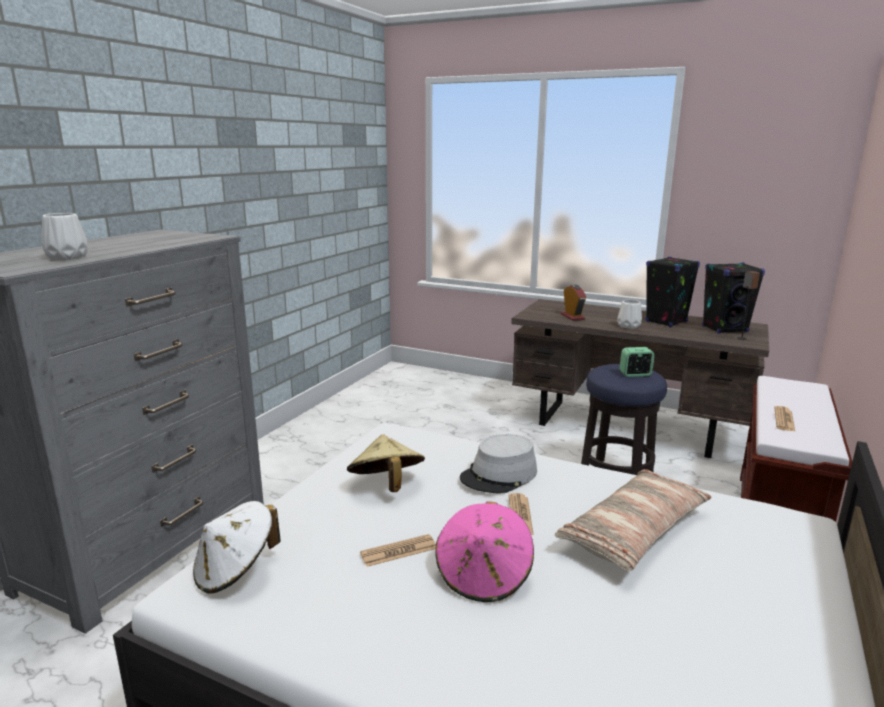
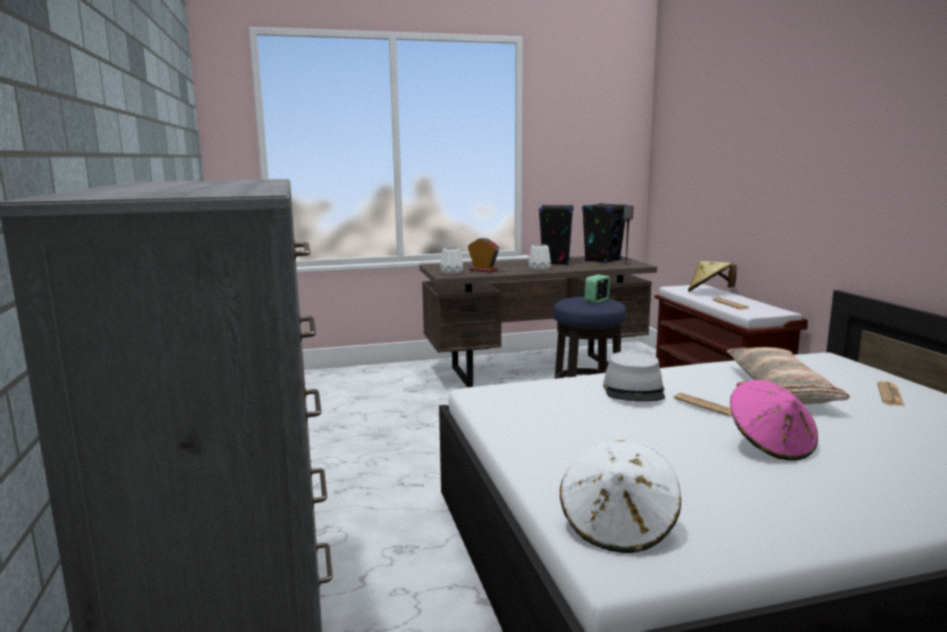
camera: 40 degrees left, 5 degrees down
white vase [41,213,88,260] -> white vase moved to [440,247,463,274]
beige hat [347,434,425,492] -> beige hat moved to [688,261,737,292]
newspaper [360,534,436,567] -> newspaper moved to [878,381,904,406]

